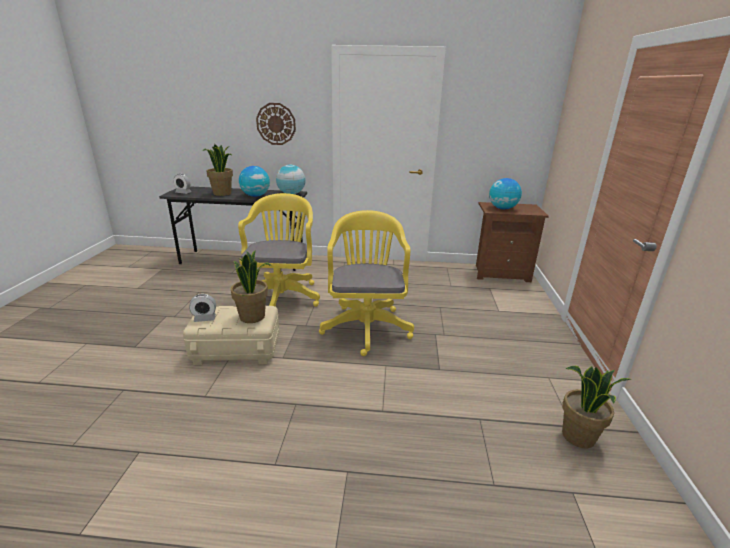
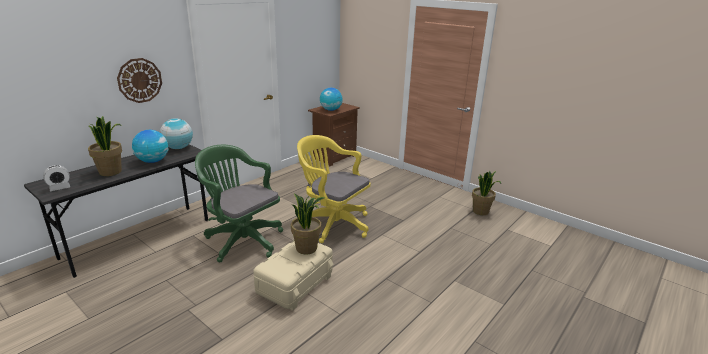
camera: 55 degrees left, 0 degrees up
alarm clock [189,294,216,322] -> none
yellow office chair [238,193,320,307] -> green office chair [195,145,283,263]

